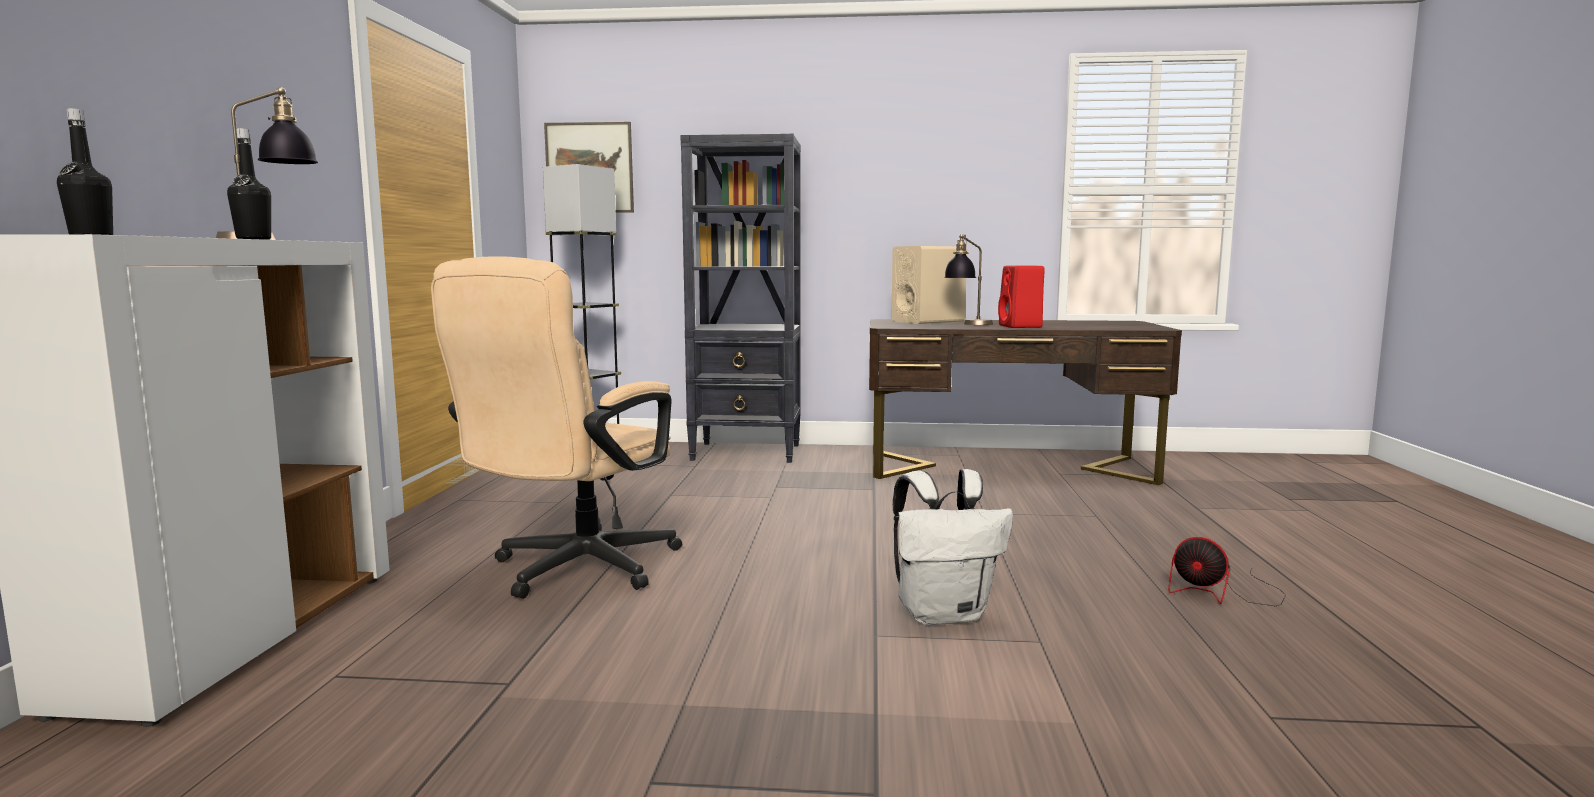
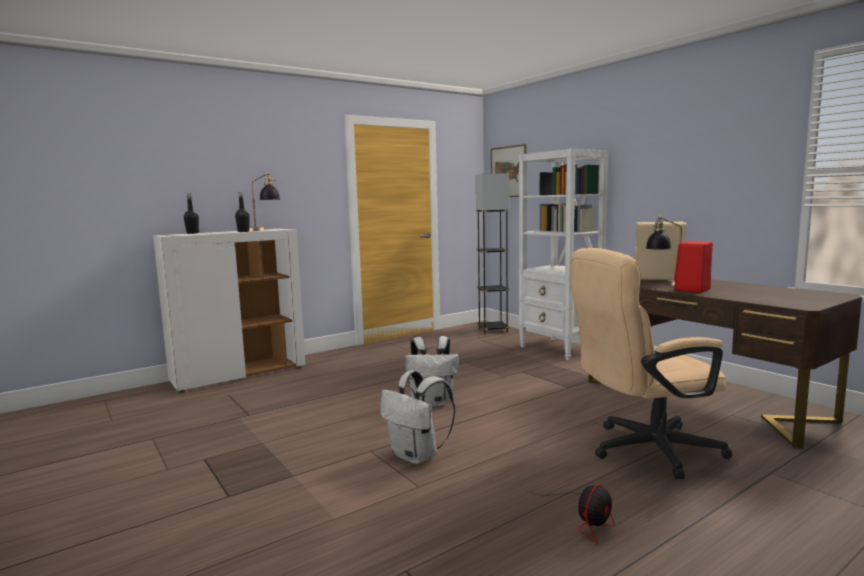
camera: 50 degrees right, 0 degrees up
beige office chair [431,256,682,599] -> beige office chair moved to [570,248,732,479]
black bookcase [680,134,801,463] -> white bookcase [519,149,608,360]
fan [1168,537,1286,606] -> fan turned 135 degrees counterclockwise [529,485,615,544]
none -> white backpack [405,336,459,407]

